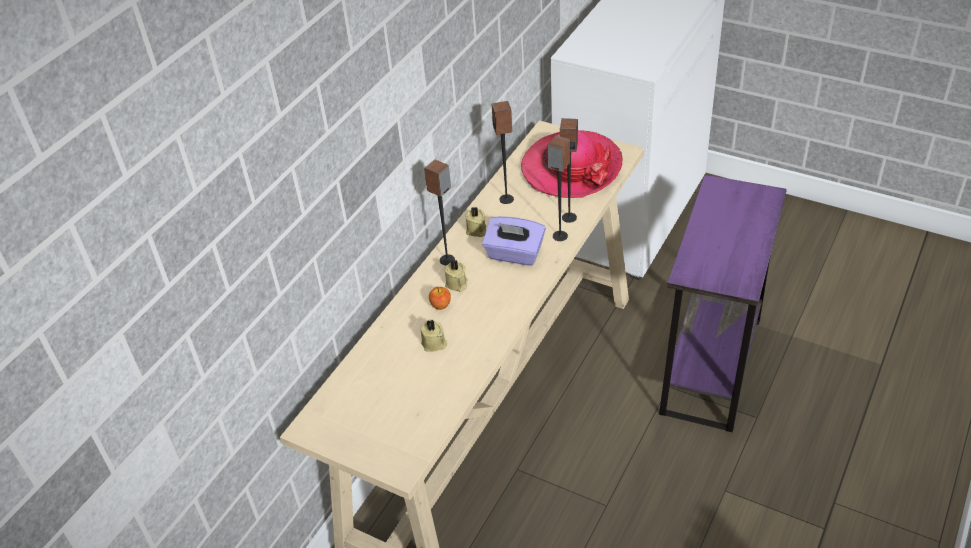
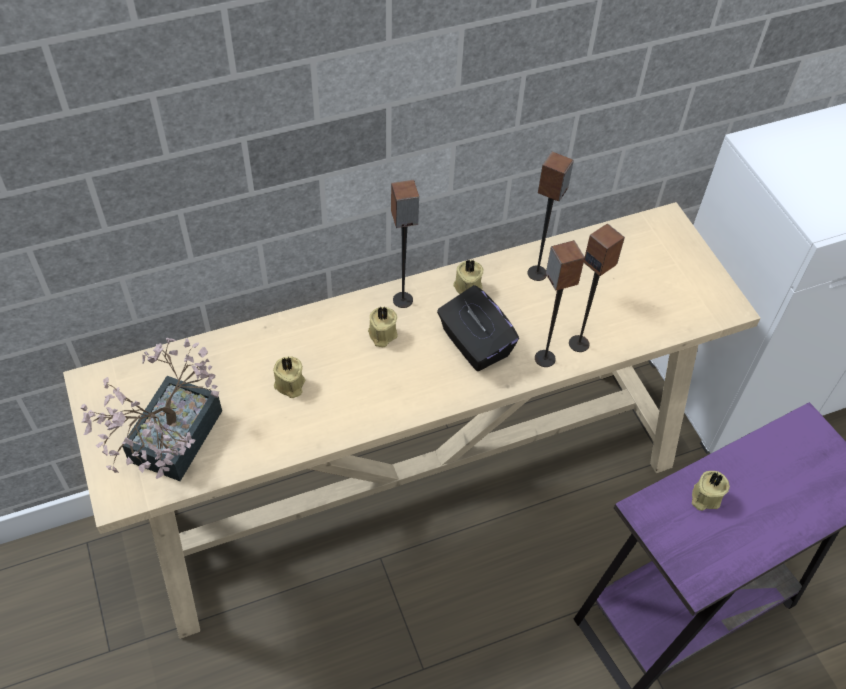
camera: 35 degrees right, 10 degrees up
apple [429,287,451,310] -> none
purple tissue box [482,216,546,266] -> black tissue box [437,285,519,371]
hat [521,130,623,198] -> none
none -> potted plant [81,338,222,481]
none -> beige candle [692,471,730,511]

